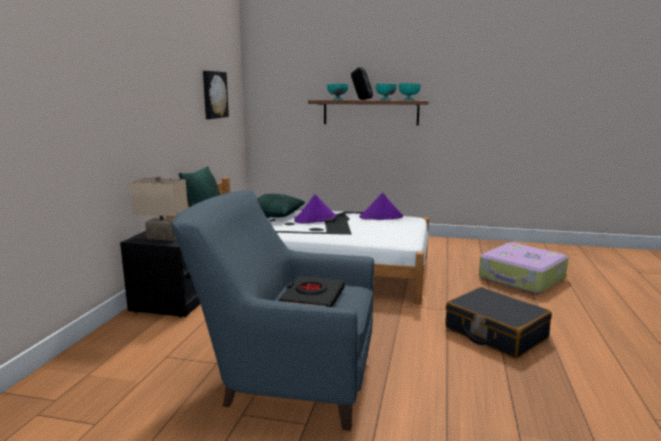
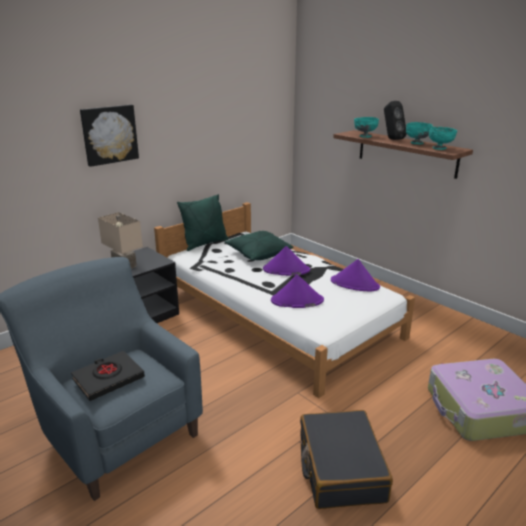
camera: 35 degrees right, 10 degrees up
picture [203,71,229,119] -> picture moved to [80,105,139,167]
none -> purple hat [271,275,324,308]

